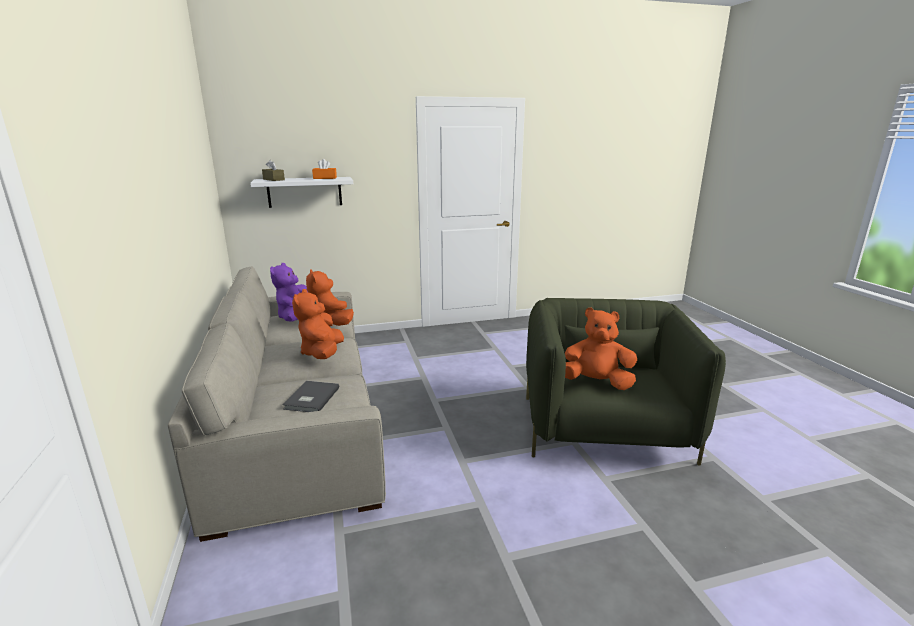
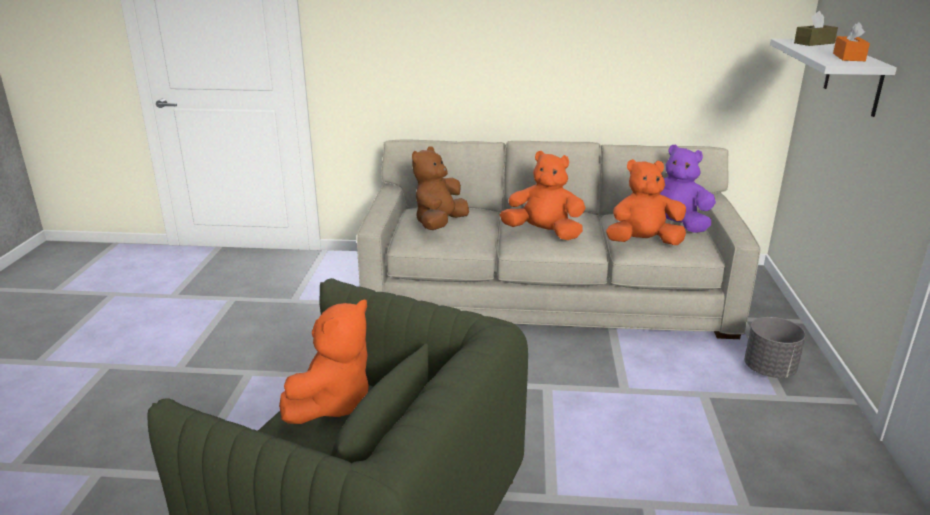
camera: 110 degrees right, 5 degrees up
grey book [283,381,339,412] -> brown plush toy [412,146,469,230]
none -> grey planter [744,317,806,378]

